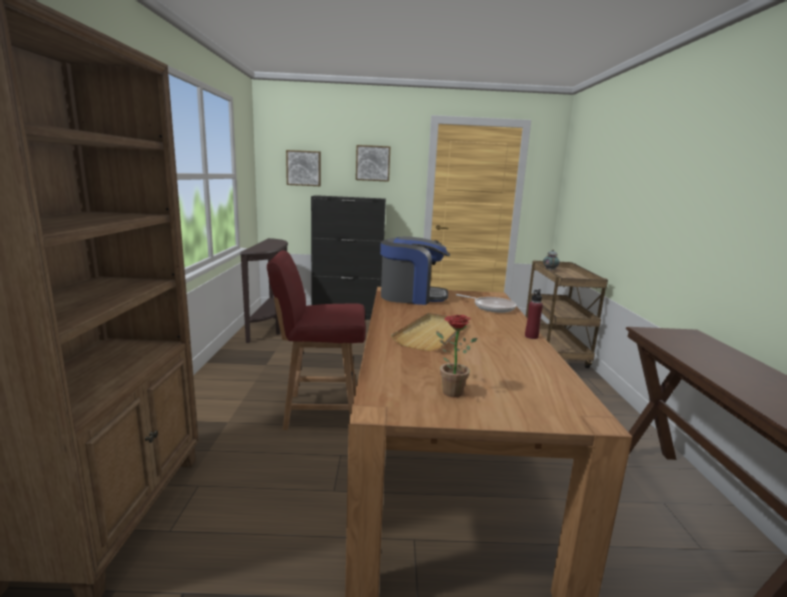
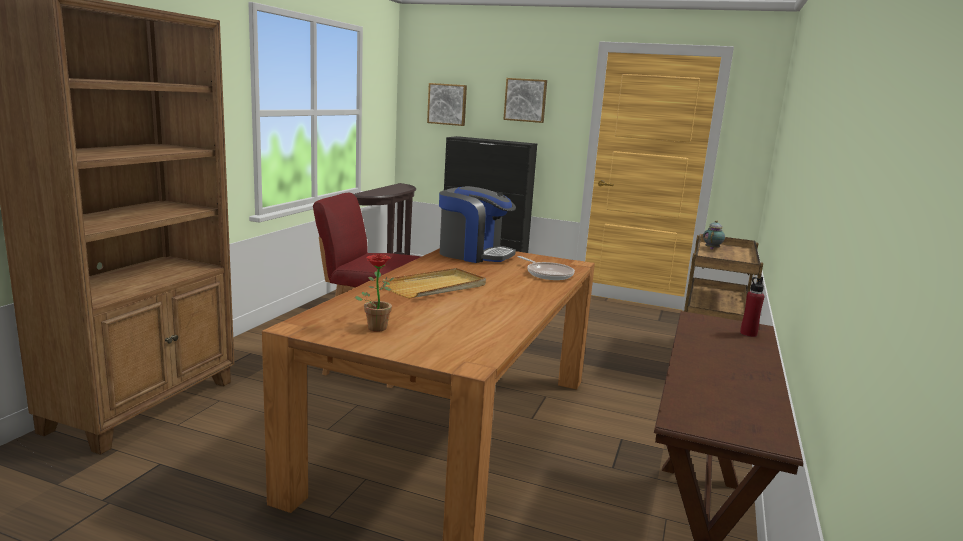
camera: 20 degrees right, 0 degrees up
red bottle [525,289,543,339] -> red bottle moved to [740,277,764,337]

